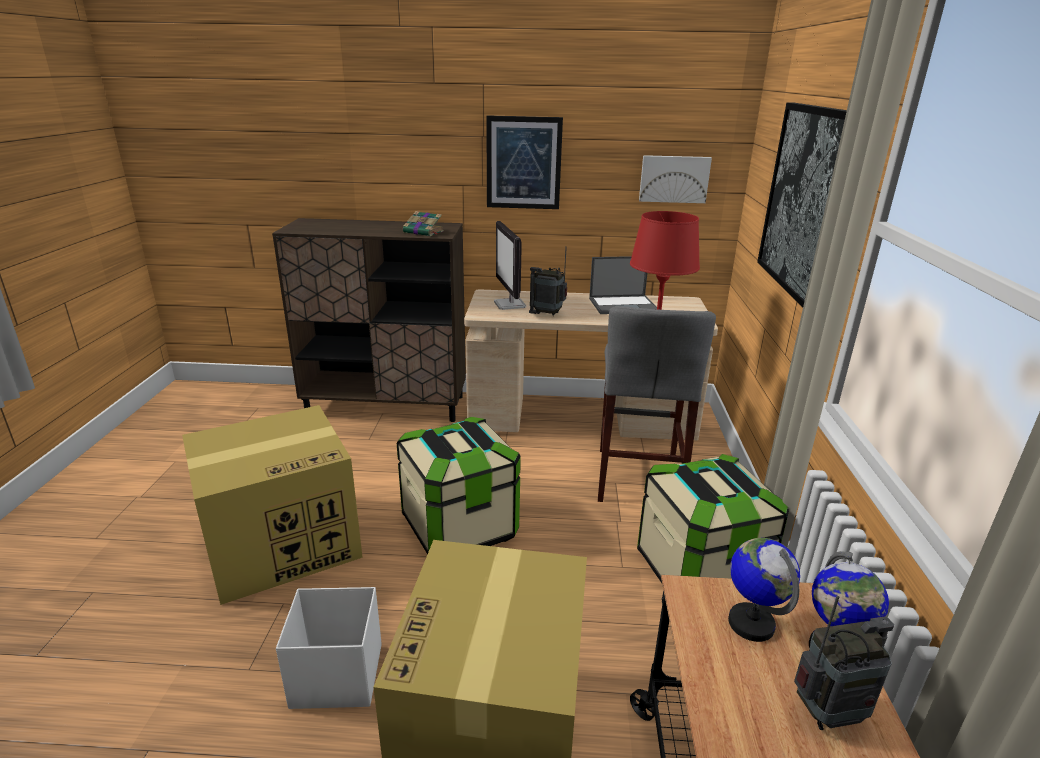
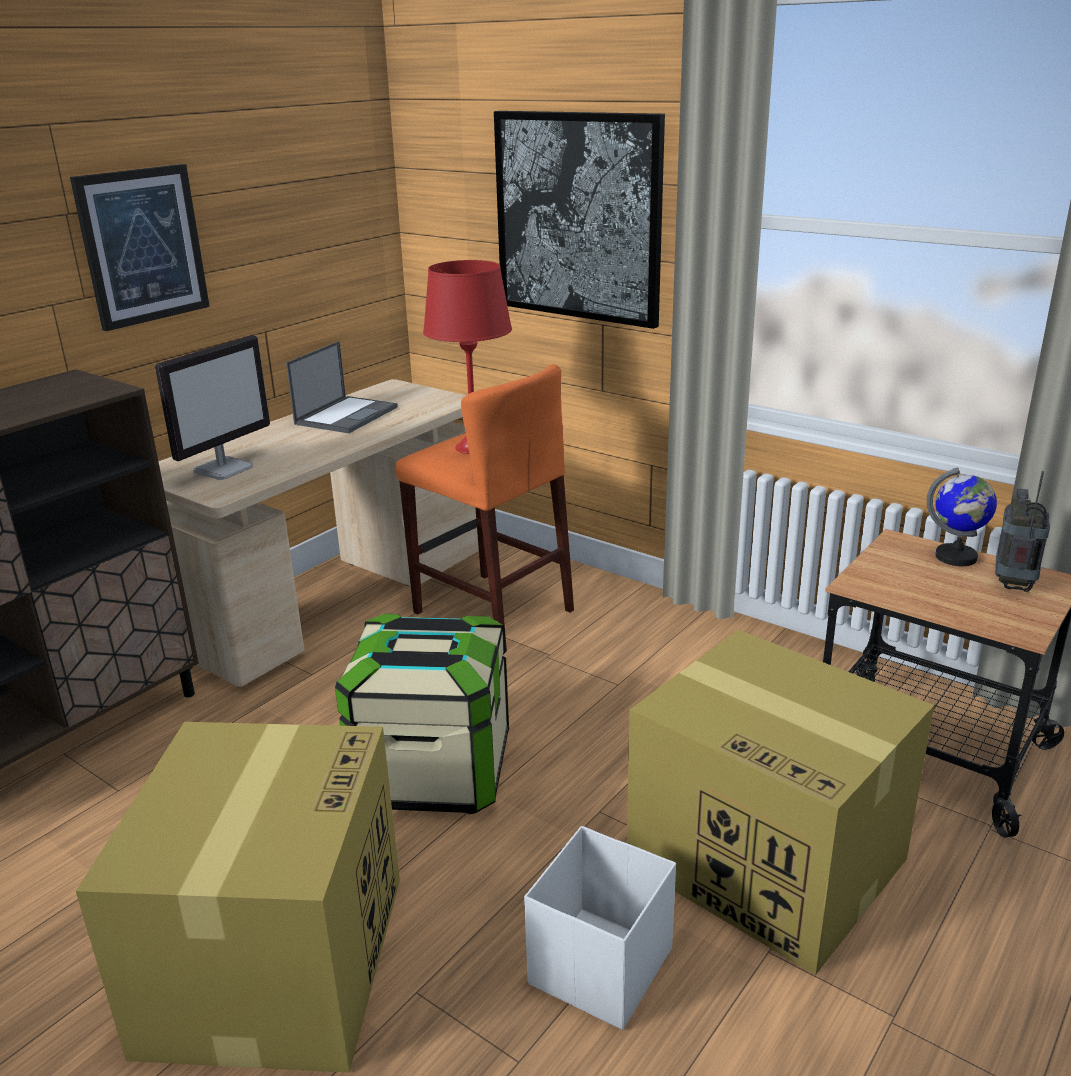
camera: 55 degrees left, 0 degrees up
book [403,211,444,236] -> none
monitor [494,221,526,310] -> monitor turned 75 degrees counterclockwise [155,335,270,480]
radio [529,246,567,316] -> none
grey stool [598,306,716,502] -> orange stool [396,364,574,653]
storage box [637,454,789,583] -> none
picture [639,155,712,203] -> none
globe [728,538,800,642] -> none

